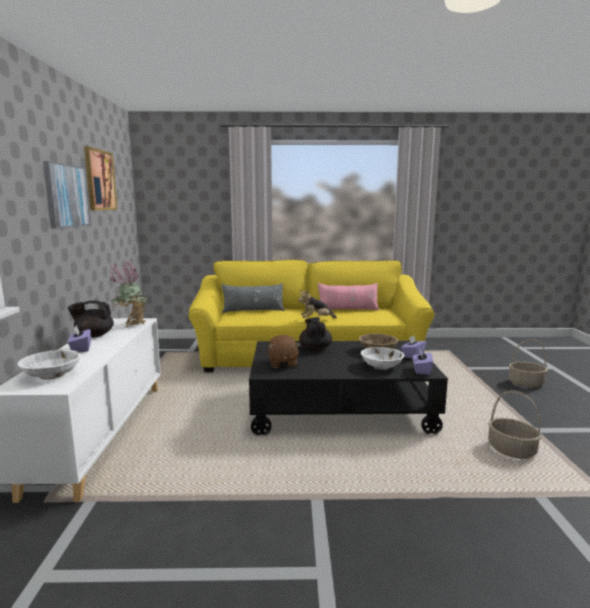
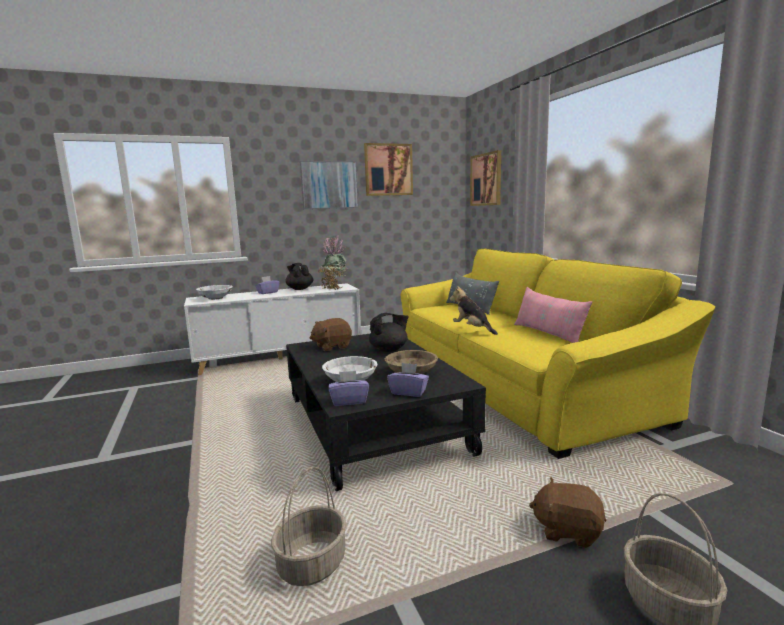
camera: 70 degrees right, 0 degrees up
none -> picture [470,150,501,206]
none -> brown plush toy [529,478,606,548]

